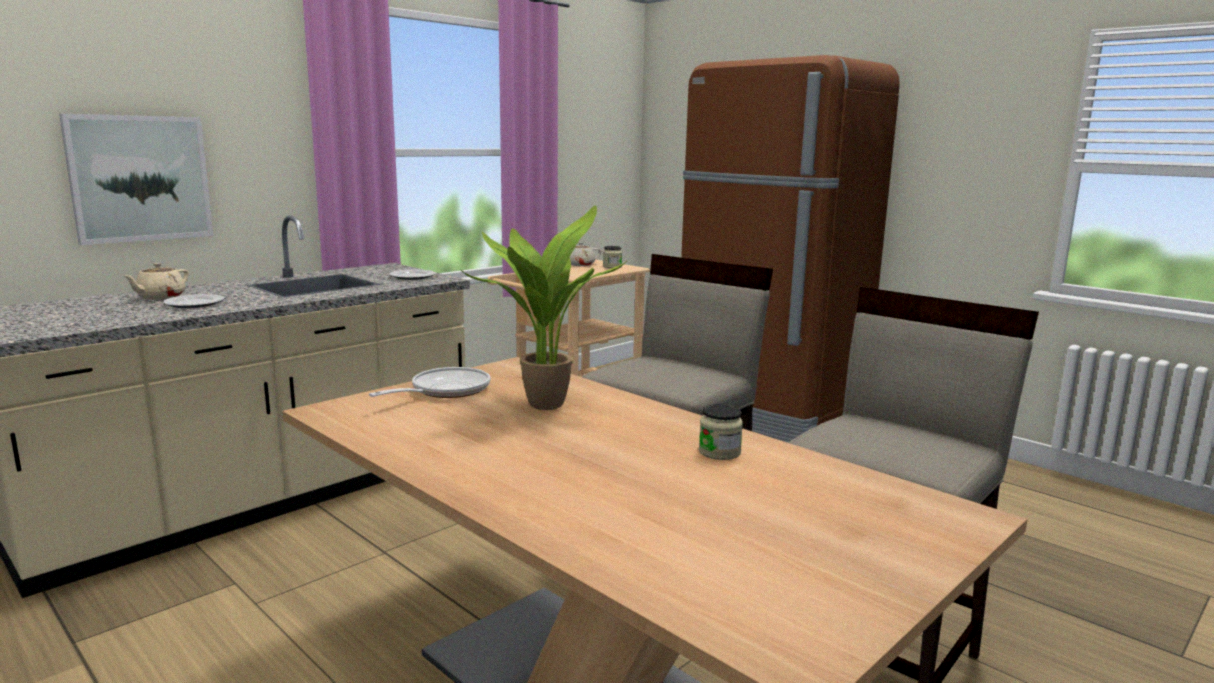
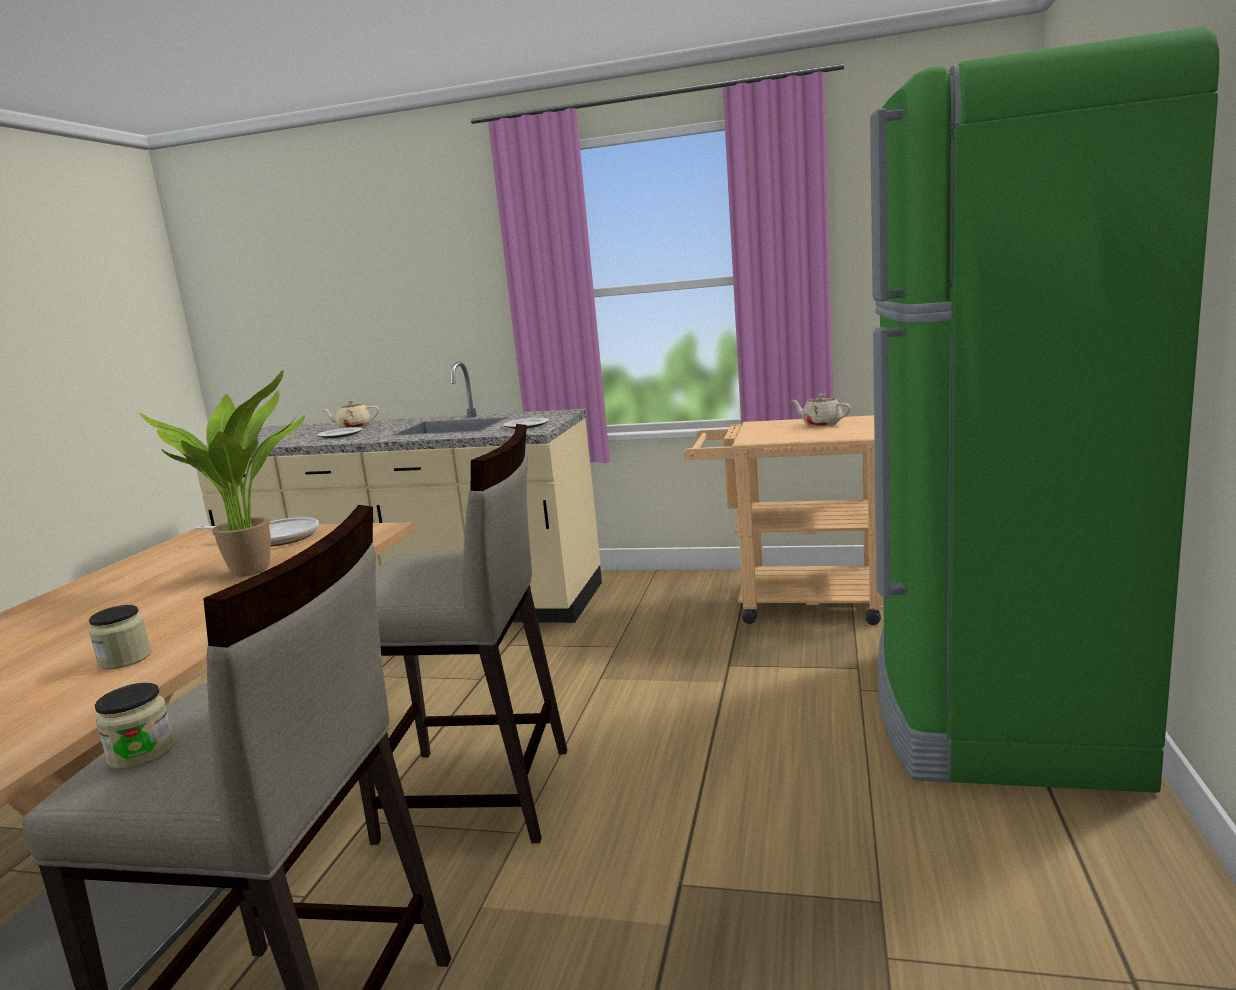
camera: 60 degrees right, 0 degrees up
picture [59,114,213,245] -> none
jar [603,246,622,268] -> jar moved to [95,683,175,769]
brown fridge [681,55,900,443] -> green fridge [870,27,1220,793]

